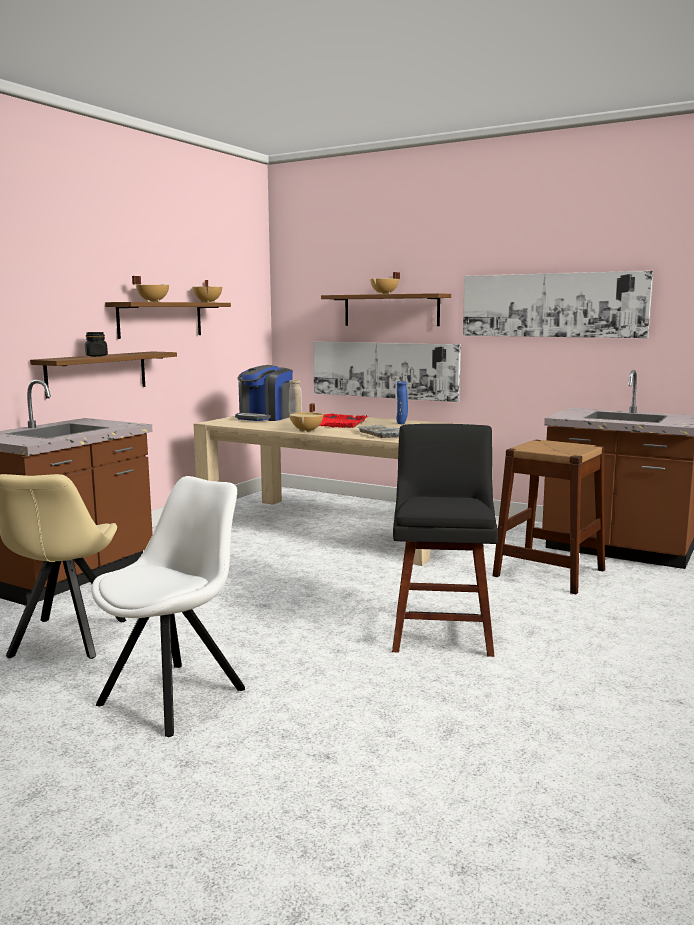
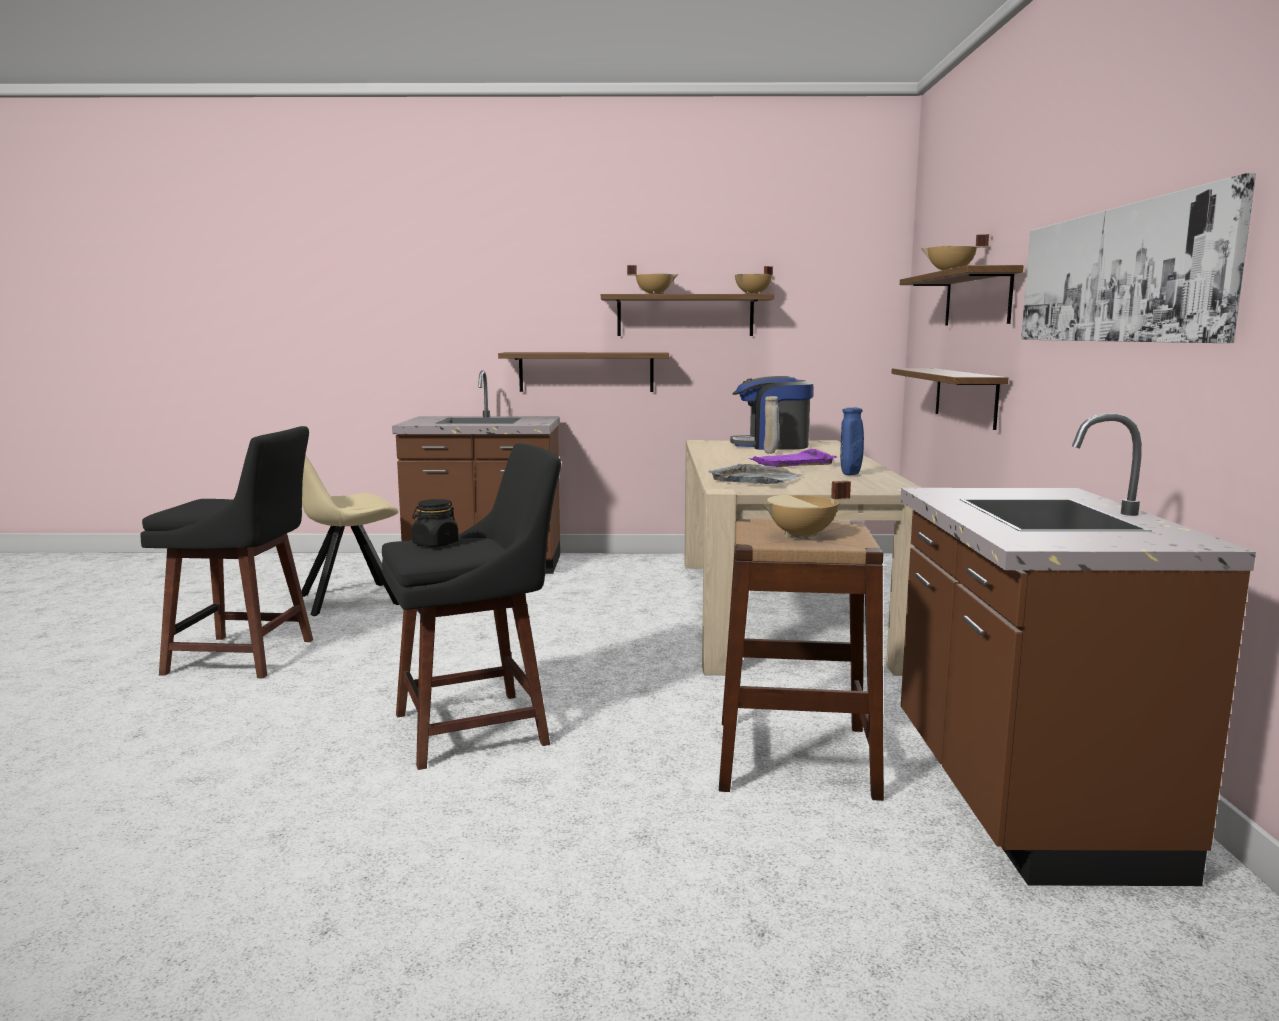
camera: 60 degrees right, 0 degrees up
black jar [85,332,108,357] -> black jar moved to [412,499,459,547]
white chair [91,476,245,737] -> black stool [141,426,313,678]
beige cooking pot [290,403,323,432] -> beige cooking pot moved to [761,481,851,540]
picture [313,342,461,402] -> shelf [891,368,1008,430]
red tray [319,414,368,428] -> purple tray [749,449,837,467]

